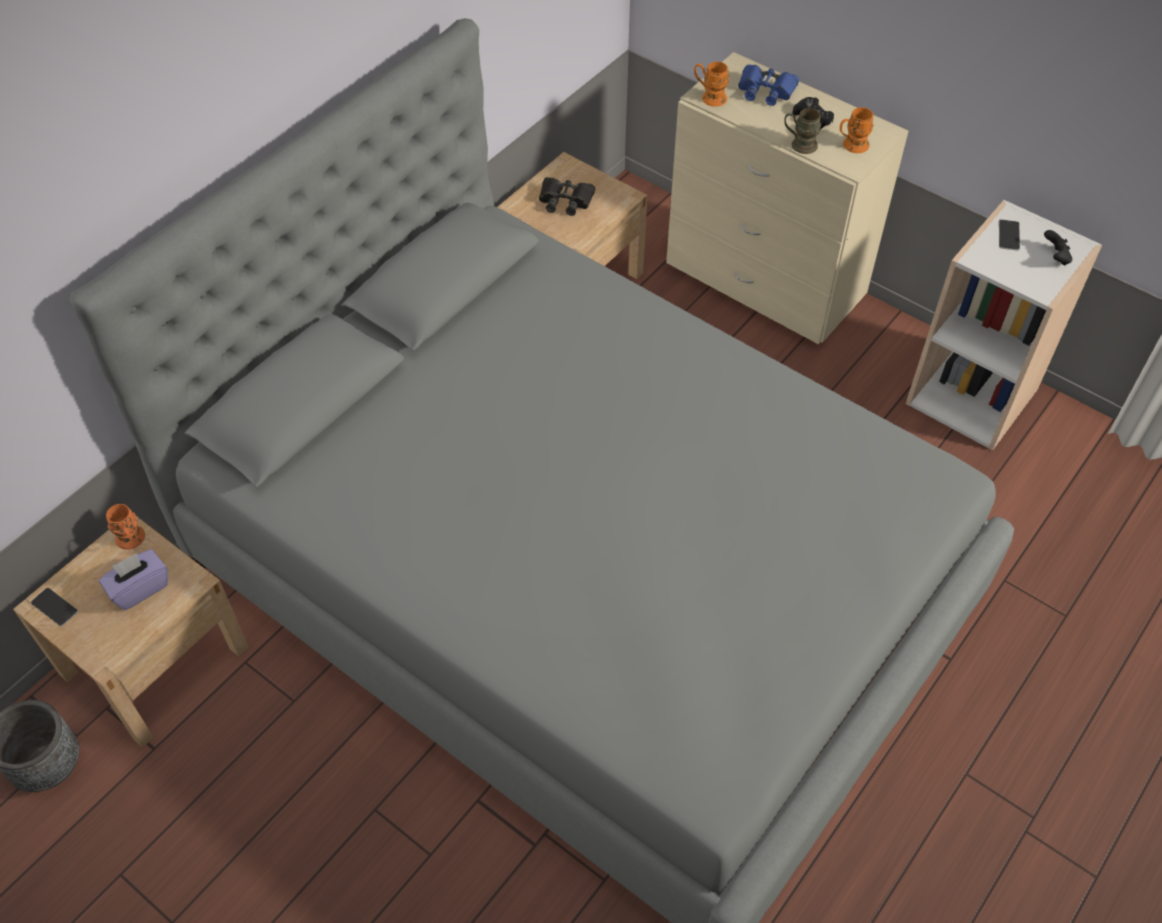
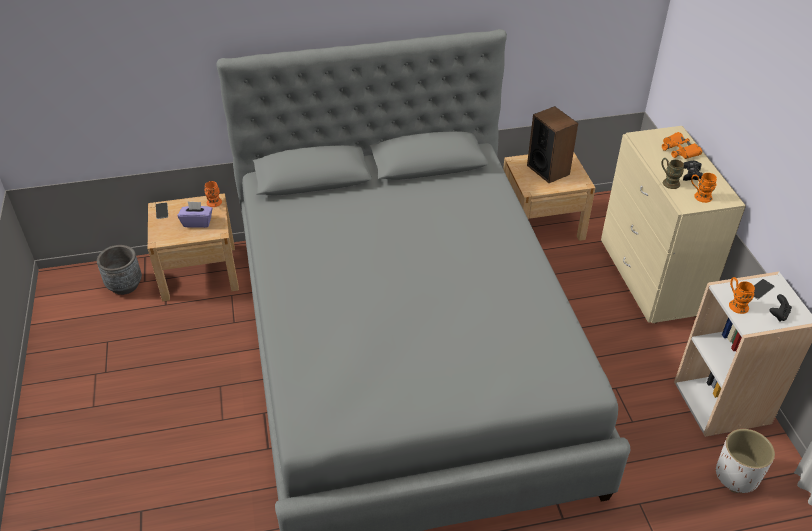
camera: 40 degrees right, 10 degrees down
black binoculars [539,177,595,216] -> speaker [527,106,578,183]
orange mug [694,62,729,107] -> orange mug moved to [729,277,755,314]
blue binoculars [738,65,799,106] -> orange binoculars [662,132,702,159]
none -> white planter [716,429,775,493]

